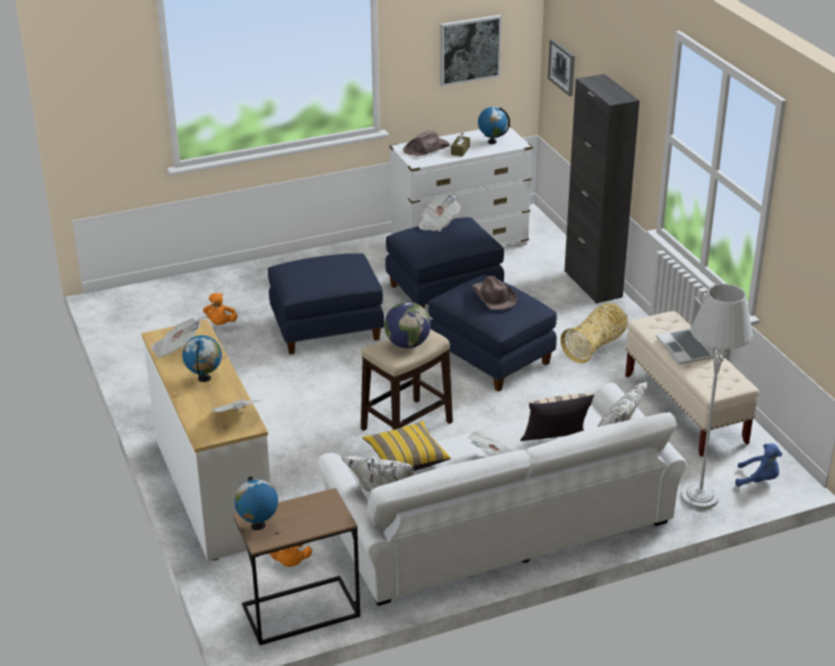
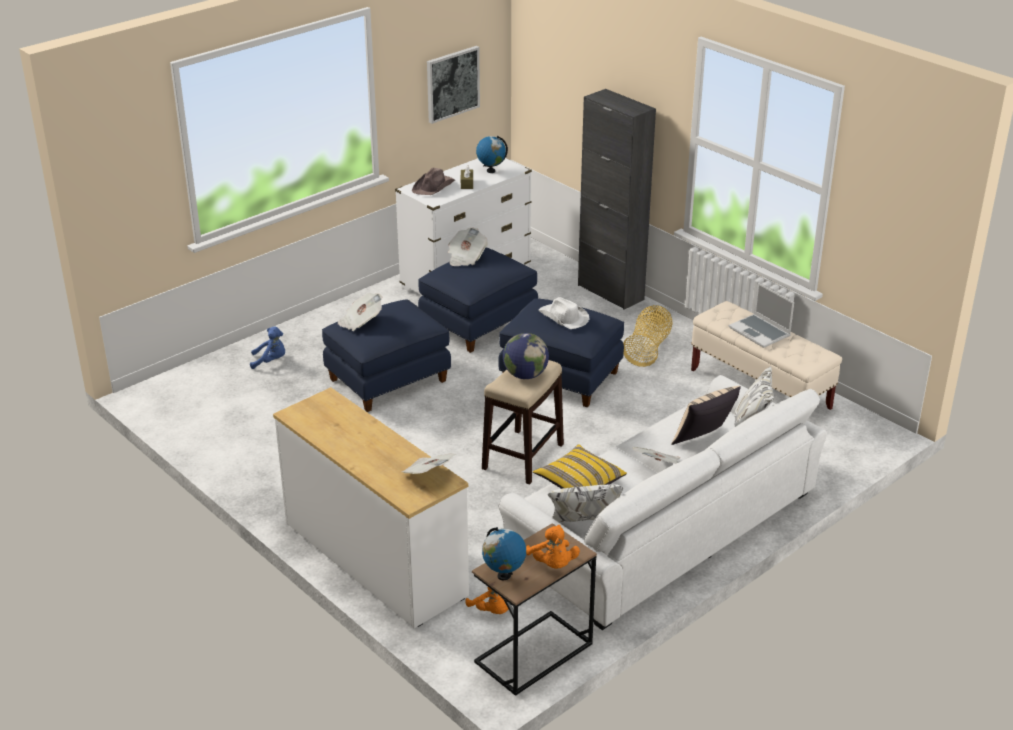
camera: 20 degrees left, 0 degrees up
newspaper [151,318,201,359] -> newspaper moved to [338,293,383,331]
globe [182,335,222,382] -> none
orange plush toy [203,293,237,325] -> orange plush toy moved to [526,525,580,569]
brown hat [472,276,518,310] -> white hat [539,297,589,329]
picture [548,39,575,96] -> none
grey floor lamp [681,284,753,510] -> none
blue plush toy [735,443,782,487] -> blue plush toy moved to [250,327,285,369]

